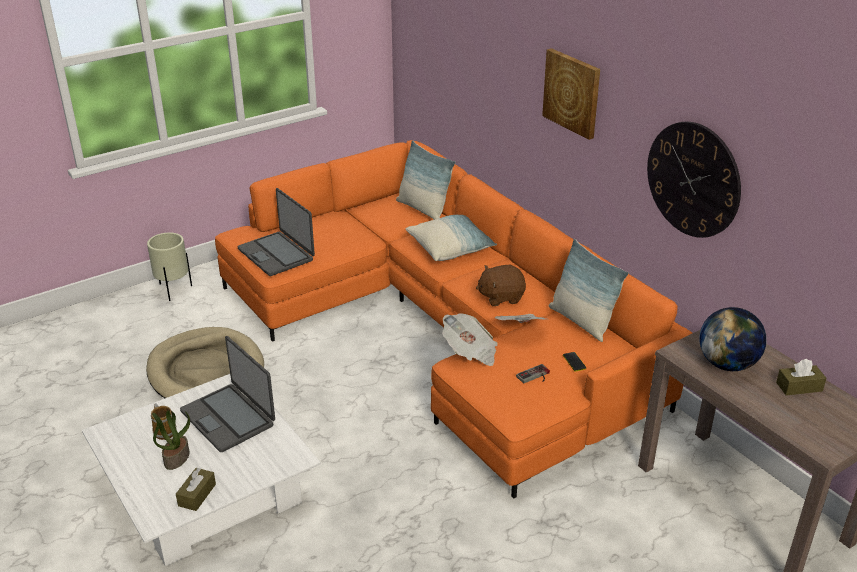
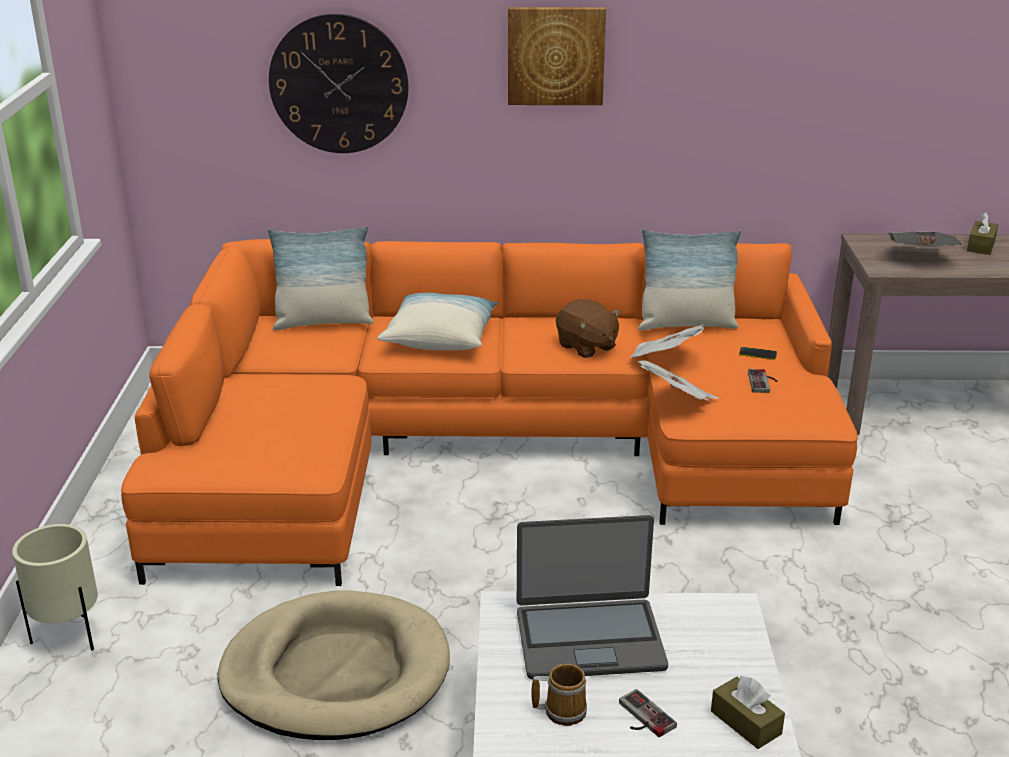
camera: 55 degrees left, 5 degrees down
potted plant [152,410,190,470] -> game controller [619,689,677,737]
laptop [237,188,315,276] -> none
brown plush toy [476,265,526,306] -> brown plush toy turned 60 degrees counterclockwise [556,299,621,358]
wall clock [647,121,741,238] -> wall clock moved to [269,14,409,153]
globe [699,307,767,371] -> newspaper [888,231,962,247]

